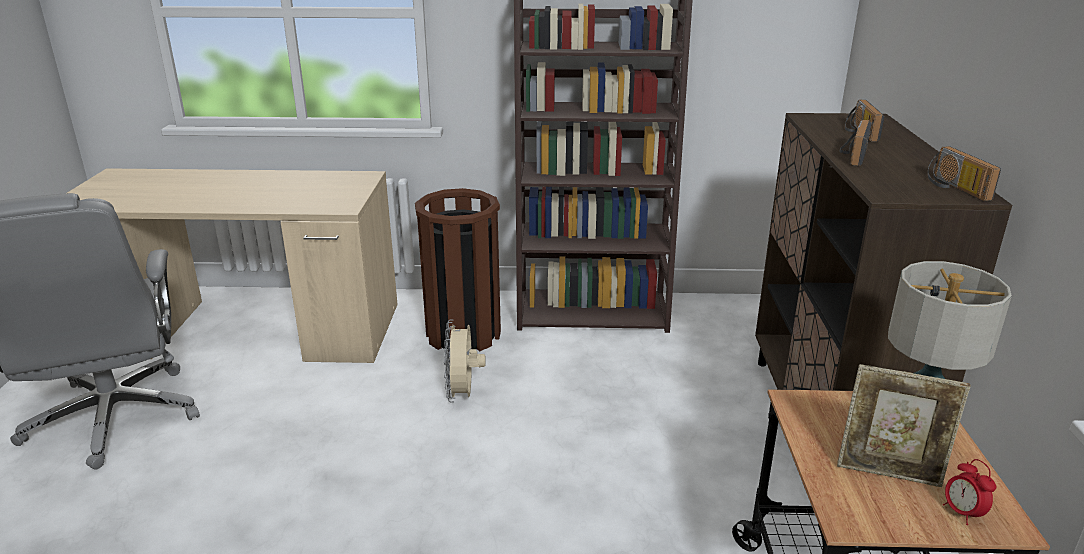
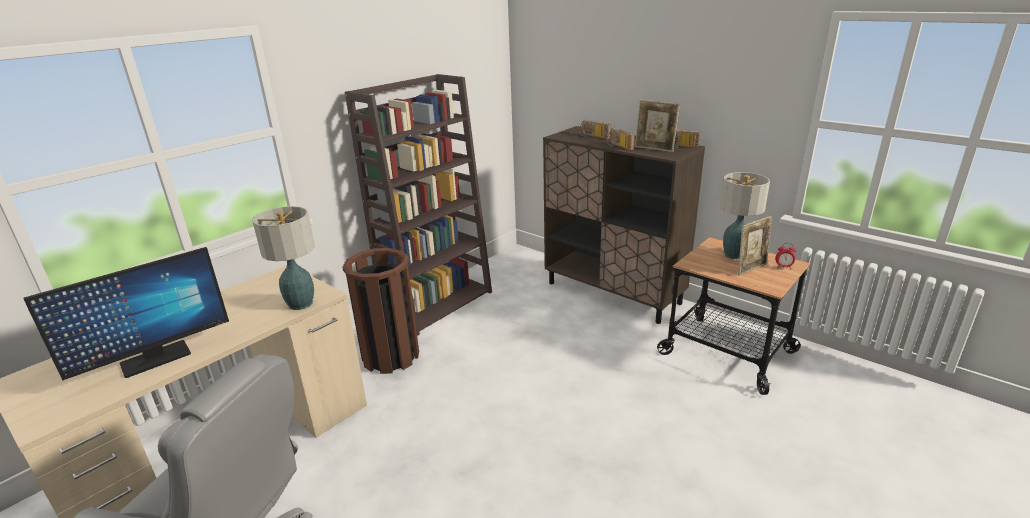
camera: 50 degrees left, 0 degrees up
beige fan [444,319,486,402] -> none
none -> monitor [23,247,229,380]
none -> table lamp [252,206,315,310]
none -> picture frame [635,100,680,152]

